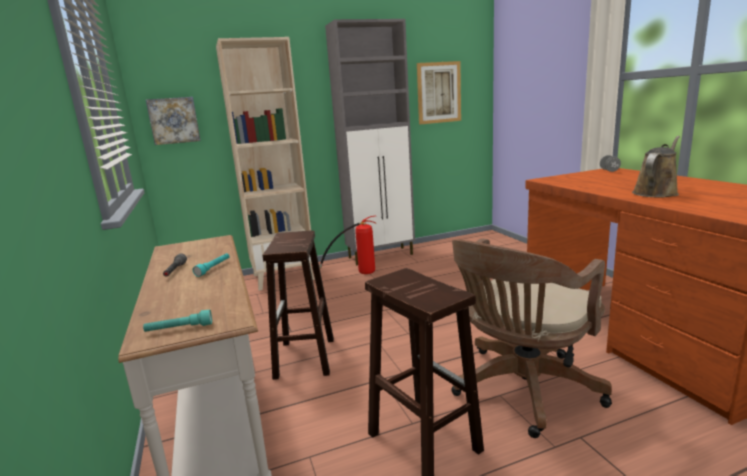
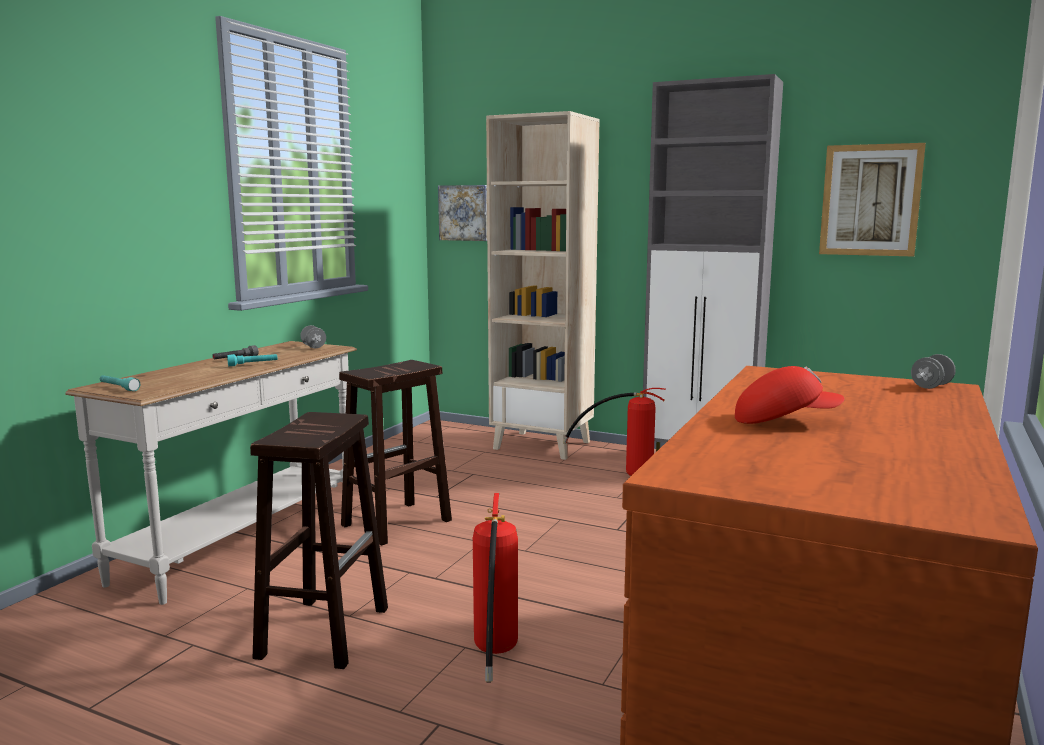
camera: 45 degrees right, 5 degrees down
brown office chair [451,239,612,438] -> fire extinguisher [473,493,518,683]
brown watering can [632,136,680,198] -> red cap [735,366,845,424]
none -> grey dumbbell [300,325,326,348]

